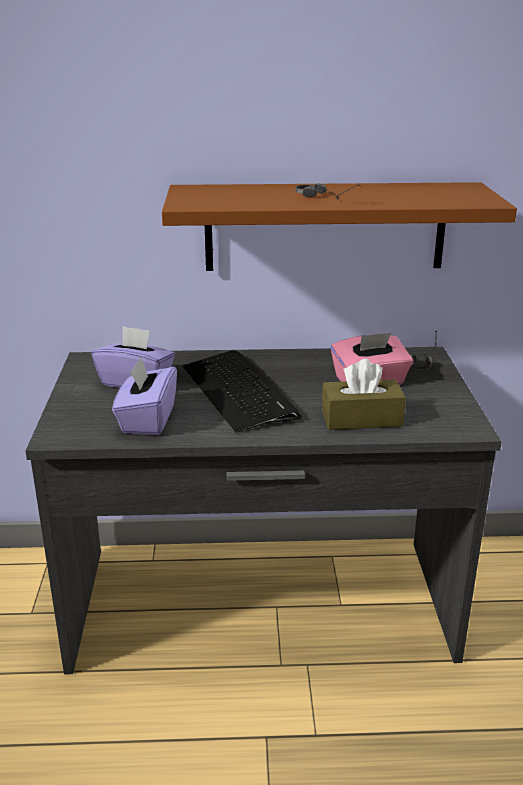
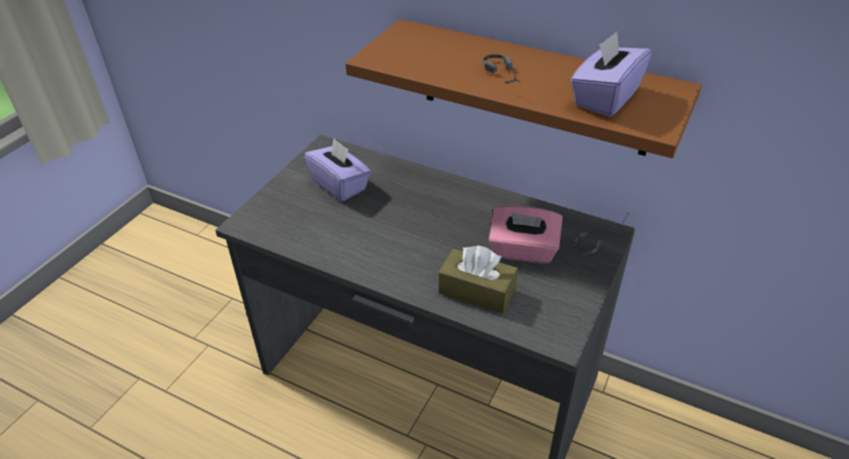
camera: 30 degrees right, 15 degrees up
purple tissue box [112,357,177,435] -> purple tissue box moved to [571,31,652,117]
keyboard [183,350,302,432] -> none

